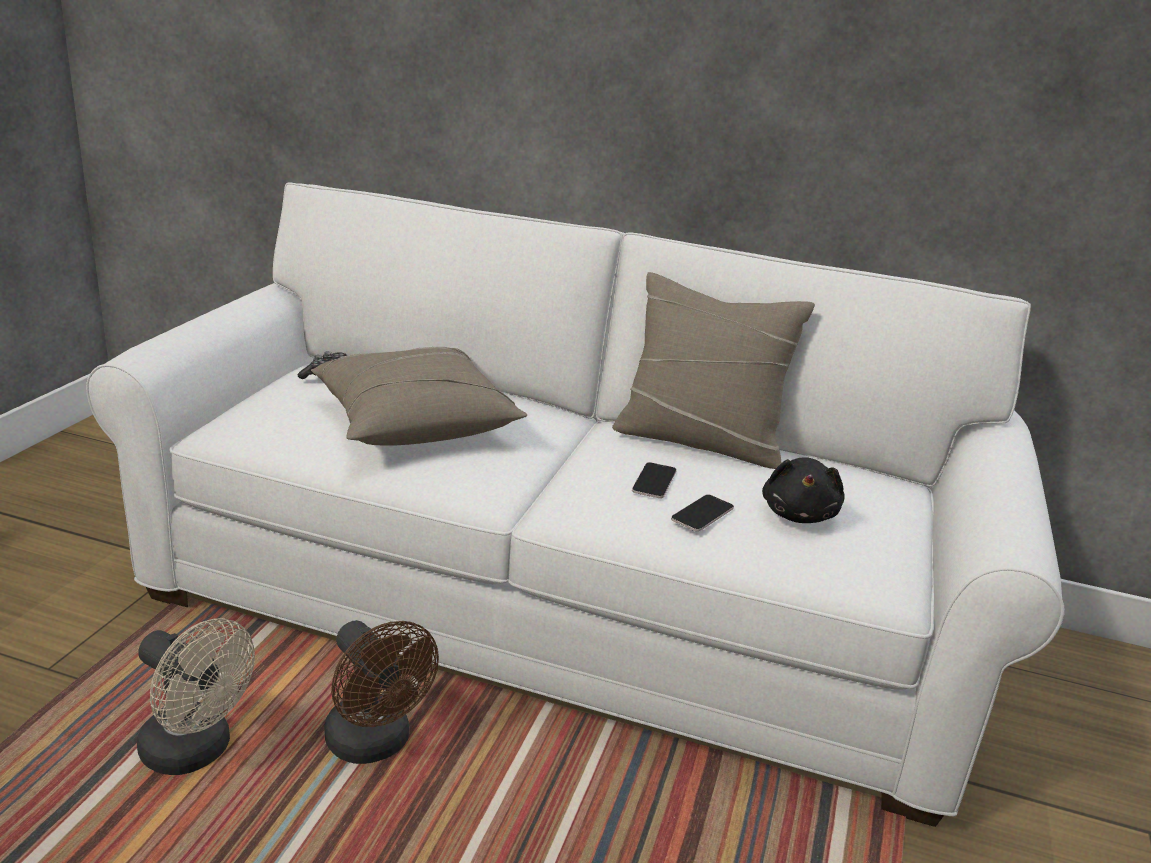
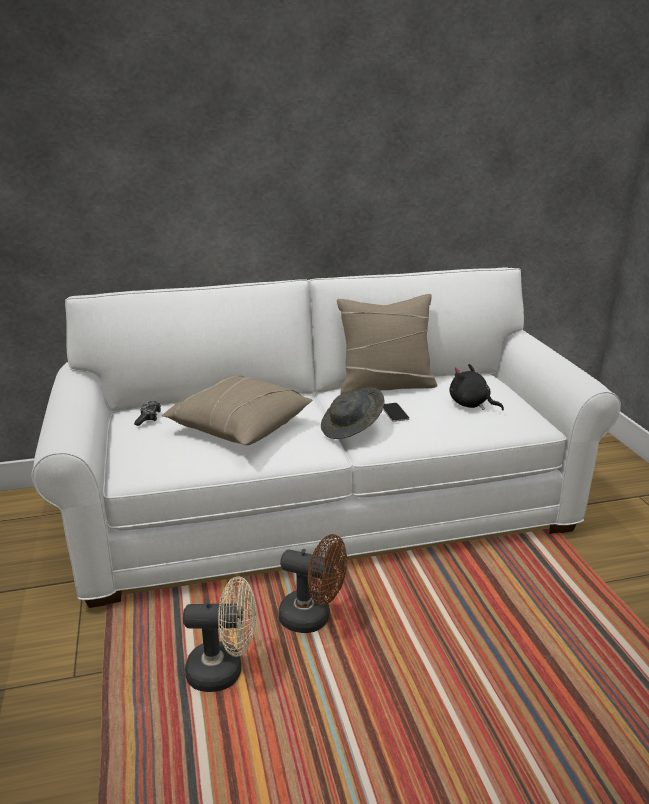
camera: 30 degrees left, 0 degrees up
phone [671,494,734,532] -> none
black plush toy [762,457,844,523] -> black plush toy turned 150 degrees clockwise [449,364,504,410]
none -> grey hat [321,387,384,439]

